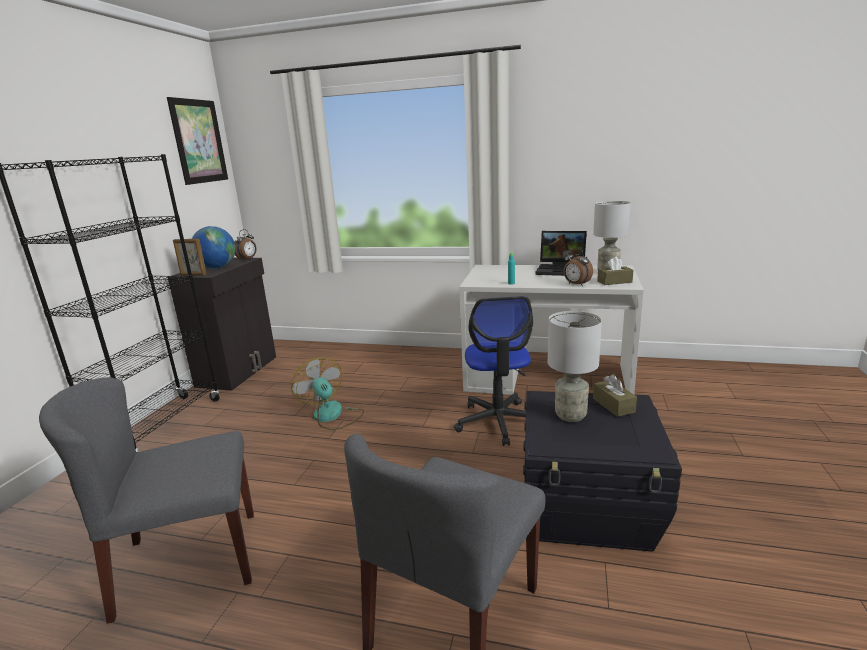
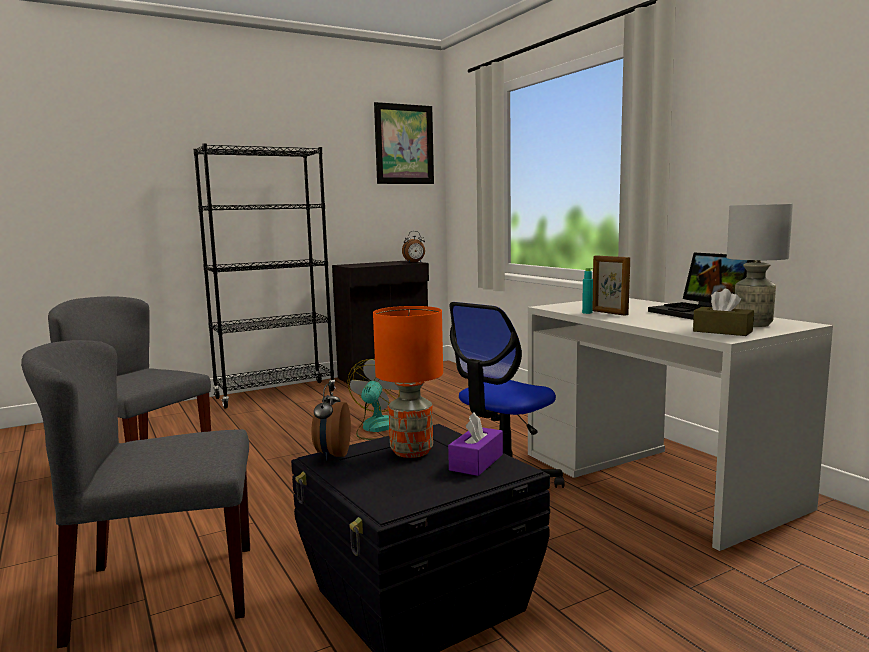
camera: 45 degrees right, 10 degrees down
picture frame [173,239,206,276] -> picture frame moved to [592,256,630,316]
globe [192,226,235,268] -> none
grey table lamp [548,311,602,422] -> orange table lamp [373,306,443,458]
alarm clock [564,248,593,286] -> alarm clock moved to [311,384,351,461]
brown tissue box [593,374,637,417] -> purple tissue box [448,412,503,476]

